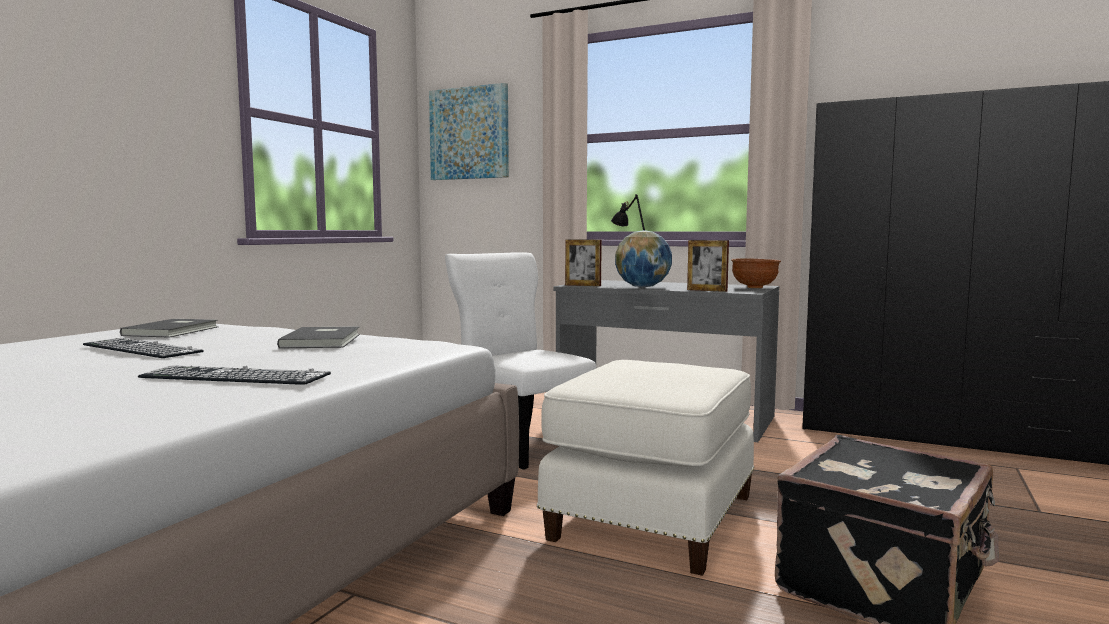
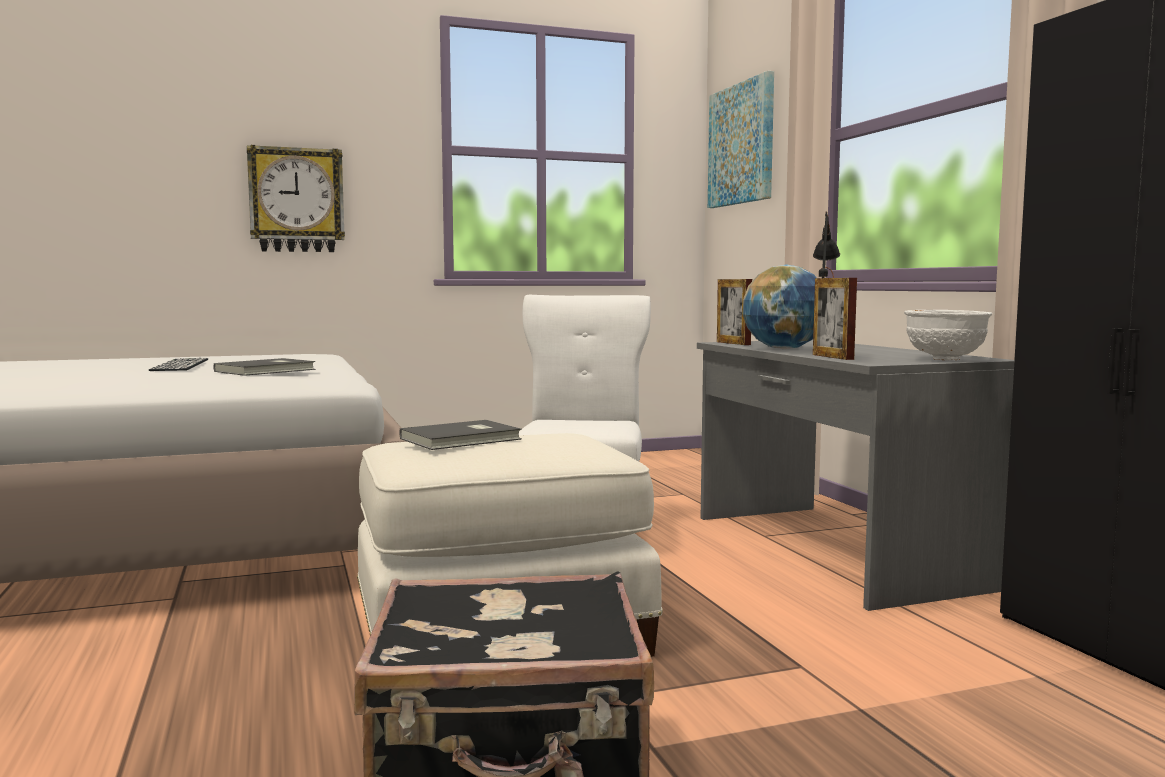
camera: 45 degrees right, 0 degrees up
grey book [120,319,218,338] -> grey book moved to [399,420,522,450]
keyboard [138,365,331,385] -> none
brown bowl [731,258,781,288] -> white bowl [904,310,992,360]
none -> wall clock [247,145,345,252]

